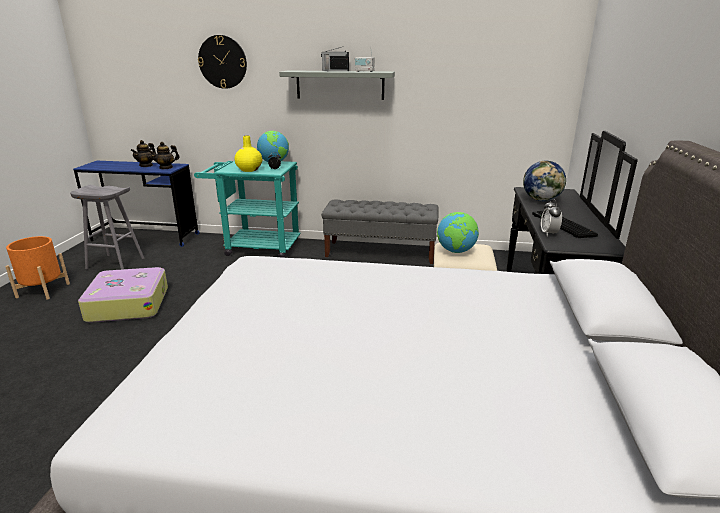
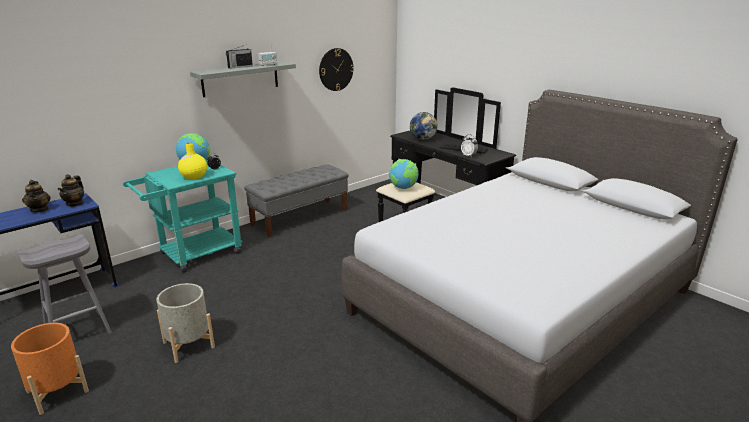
camera: 50 degrees left, 0 degrees up
suitcase [78,267,168,322] -> grey planter [156,283,215,363]
wall clock [198,35,247,89] -> wall clock moved to [319,48,354,91]

